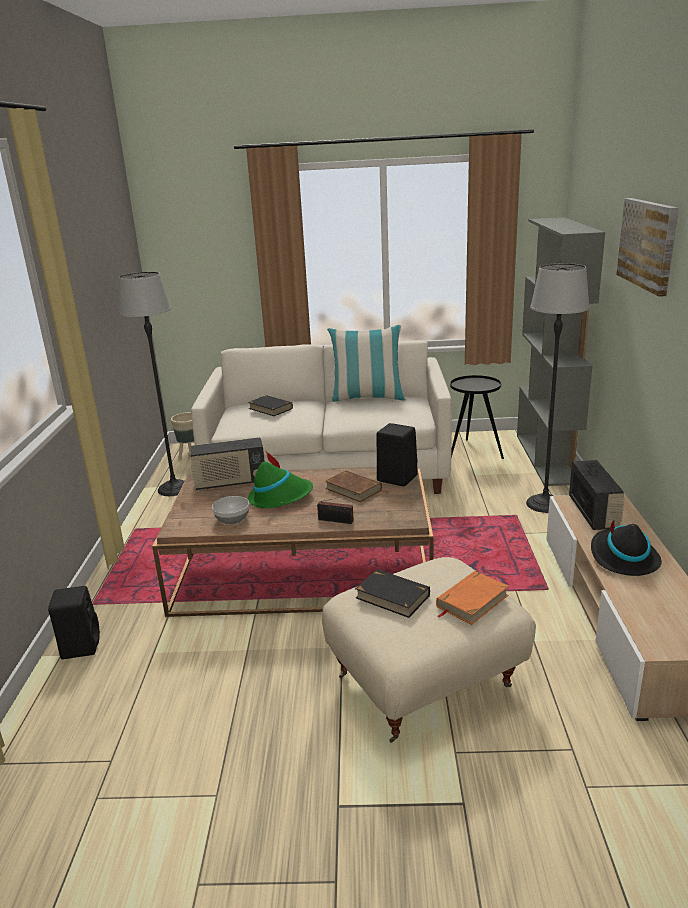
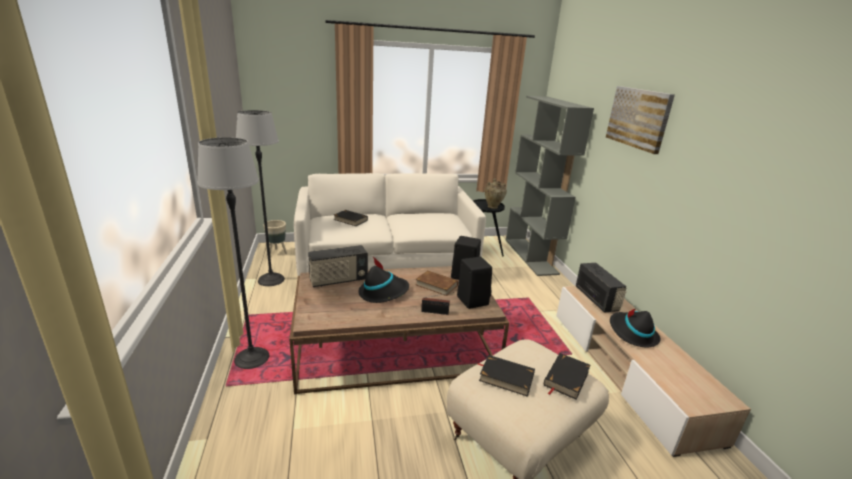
camera: 15 degrees left, 0 degrees up
black speaker [48,586,100,659] -> black speaker moved to [457,257,492,309]
bowl [212,496,249,525] -> none
green hat [248,450,313,508] -> black hat [358,257,409,303]
pillow [327,325,406,402] -> none
orange book [436,571,509,625] -> black book [544,353,591,400]
floor lamp [526,263,590,513] -> floor lamp moved to [197,137,269,369]
none -> beige vase [484,178,507,209]

